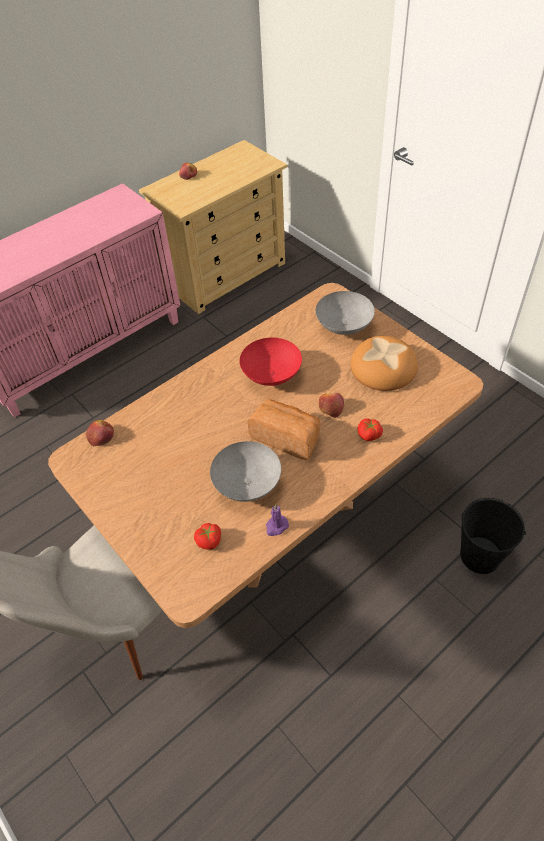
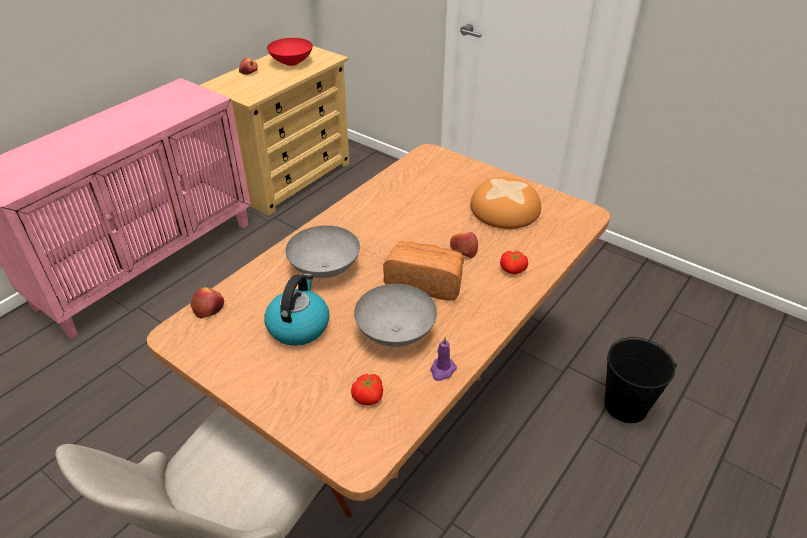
camera: 15 degrees left, 10 degrees down
red bowl [240,338,302,386] -> red bowl moved to [267,38,313,66]
grey bowl [315,291,375,335] -> grey bowl moved to [285,225,360,278]
none -> kettle [264,274,329,346]

